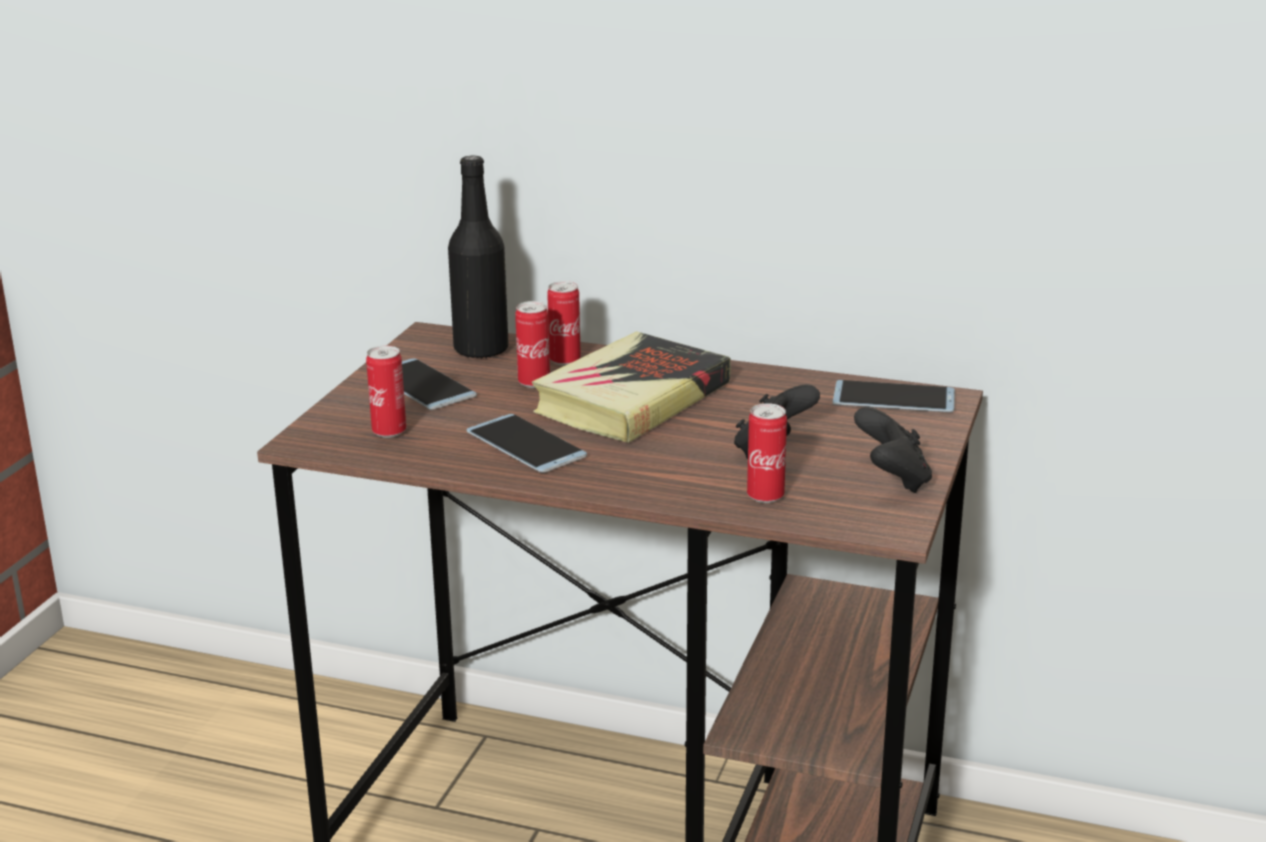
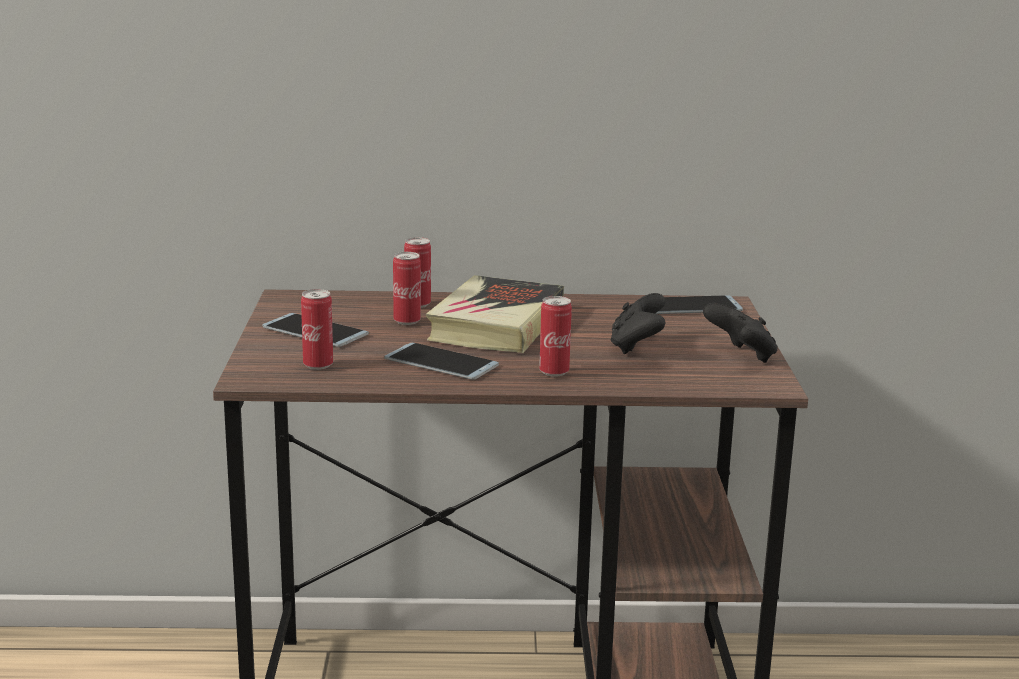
camera: 20 degrees left, 5 degrees down
black bottle [448,155,509,359] -> none
can [747,403,787,503] -> can moved to [539,296,572,377]

